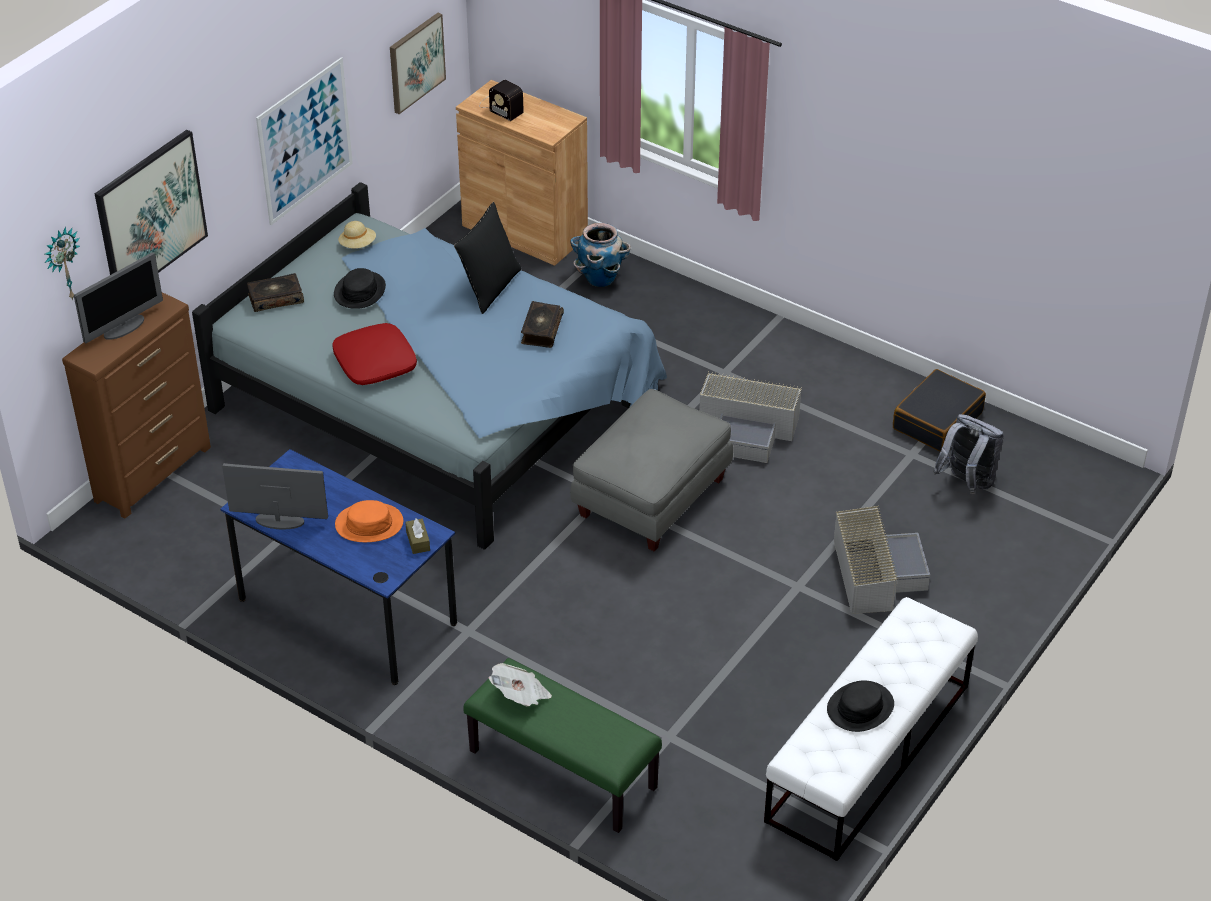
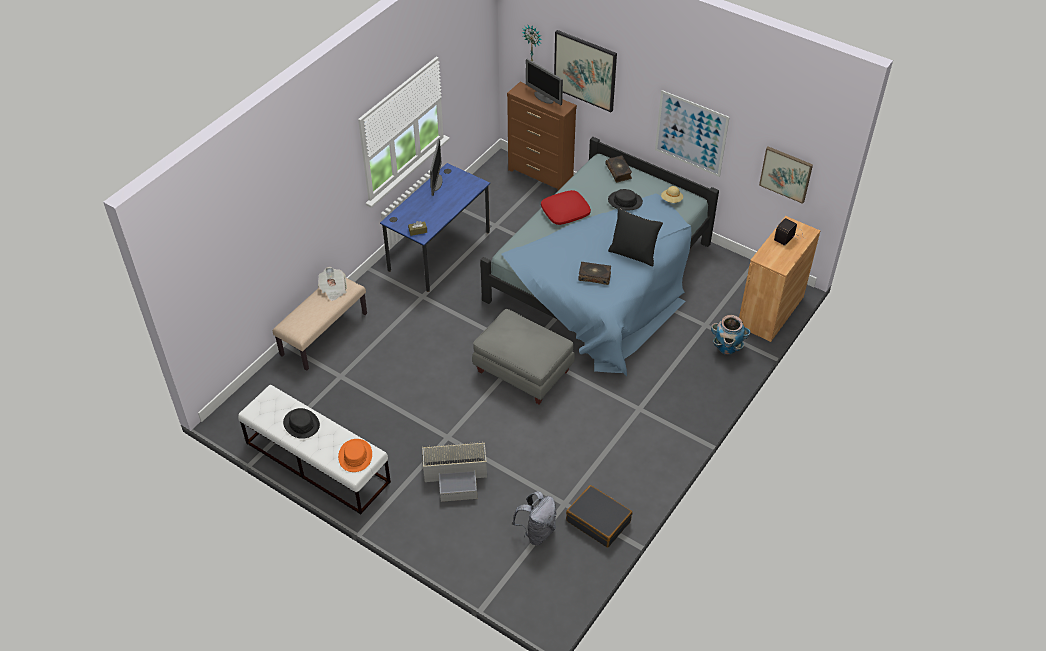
camera: 90 degrees right, 5 degrees up
orange hat [335,500,403,542] -> orange hat moved to [338,439,372,472]
green bench [463,658,662,833] -> beige bench [273,278,367,371]
grey storage box [699,372,801,463] -> none

